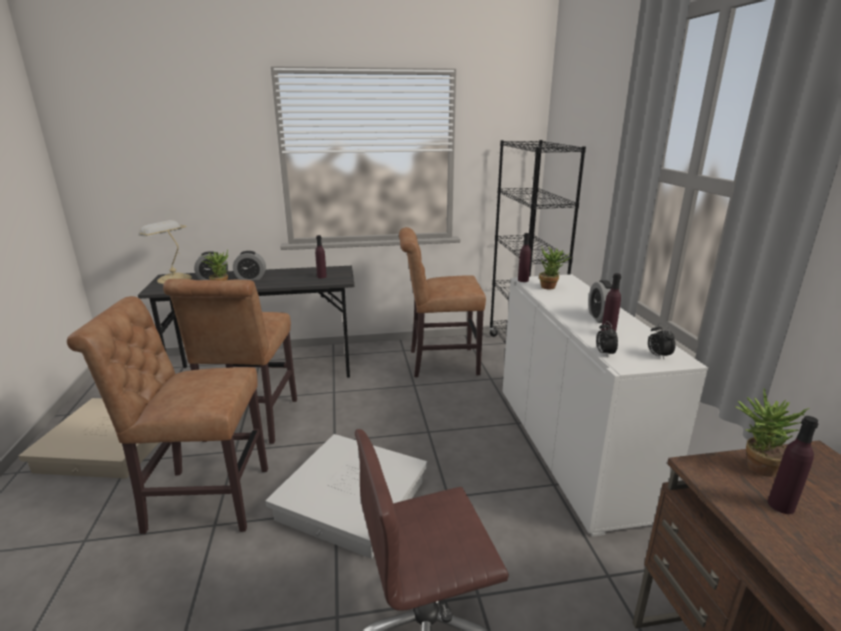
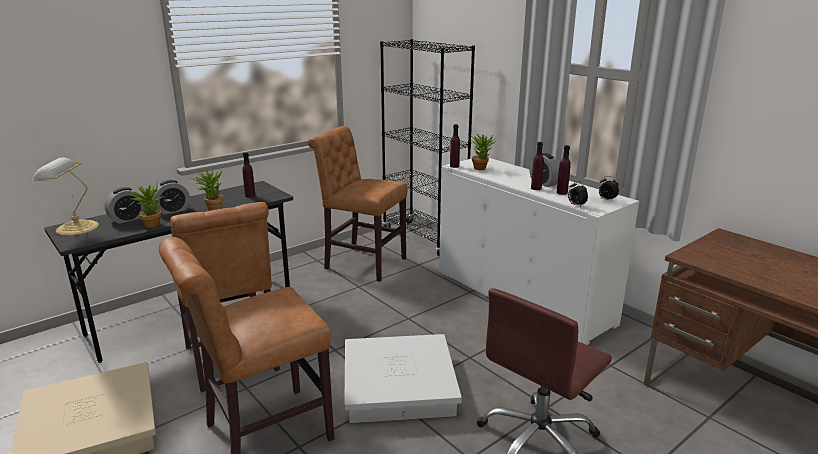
camera: 30 degrees left, 0 degrees up
brown chair [399,227,486,377] -> brown chair turned 60 degrees clockwise [308,126,408,282]
potted plant [735,389,809,477] -> potted plant moved to [191,168,224,211]
purple bottle [768,416,818,514] -> purple bottle moved to [531,142,544,190]

